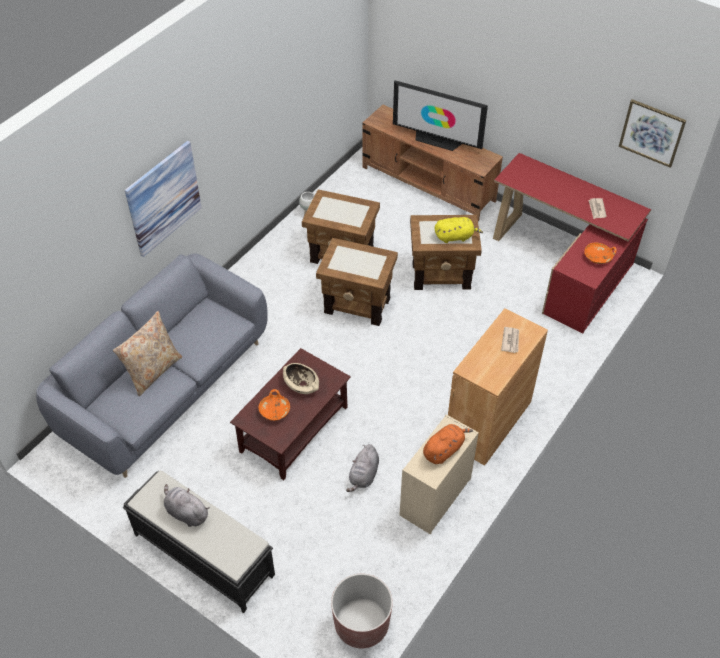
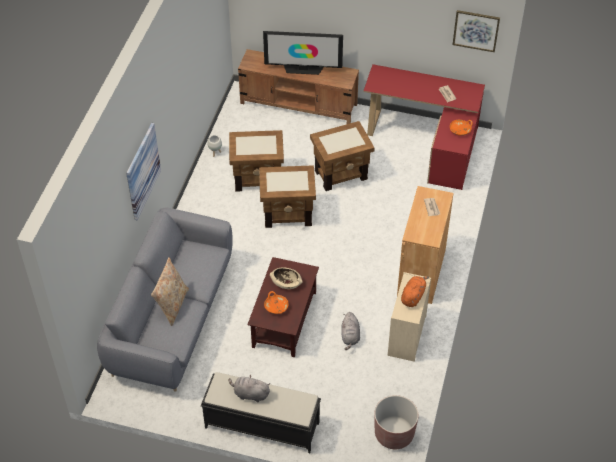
camera: 20 degrees left, 0 degrees up
yellow plush toy [435,217,483,243] -> none

